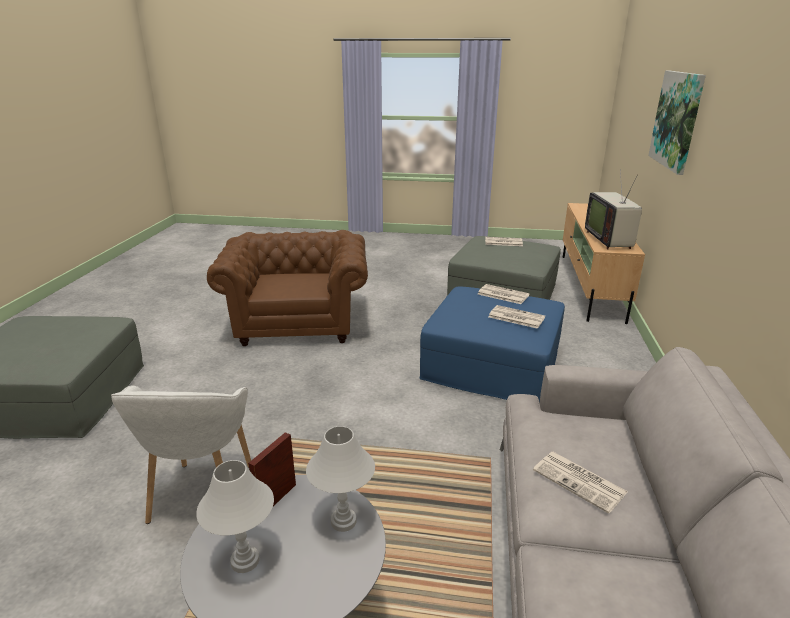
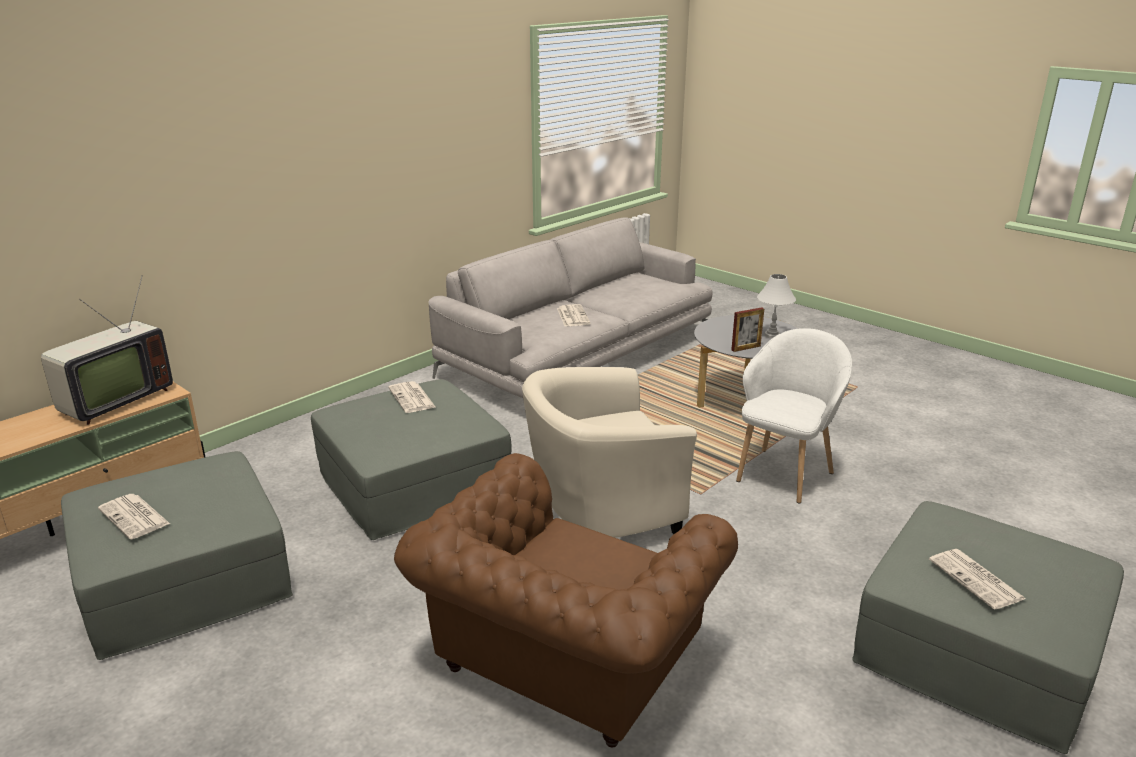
camera: 145 degrees left, 0 degrees up
white table lamp [306,426,375,532] -> none
blue ottoman [420,287,565,404] -> grey ottoman [311,379,511,540]
newspaper [478,284,530,304] -> newspaper moved to [929,549,1026,610]
picture [648,71,706,175] -> none
none -> beige armchair [522,367,697,538]

